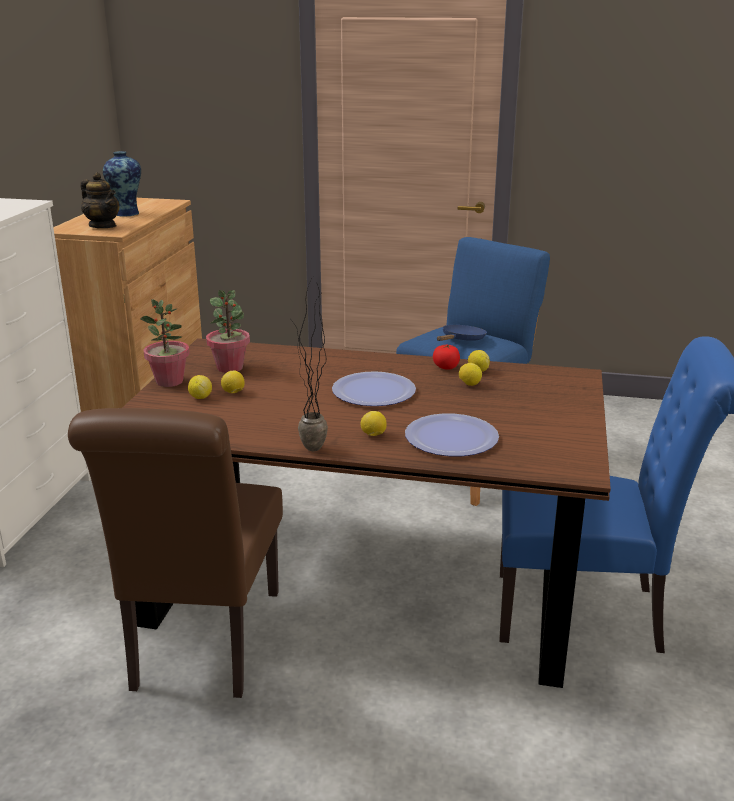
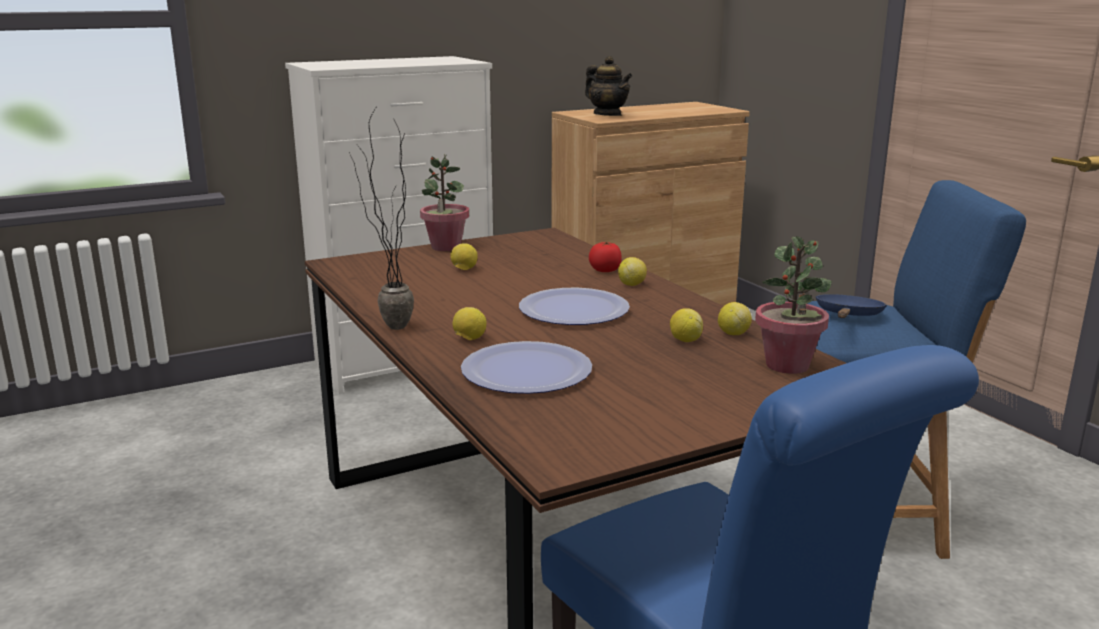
camera: 50 degrees right, 5 degrees down
brown chair [68,408,283,698] -> none
teapot [80,172,120,228] -> teapot turned 45 degrees counterclockwise [585,56,633,116]
vase [103,151,141,217] -> none
lemon [188,375,212,399] -> lemon moved to [618,257,647,286]
potted plant [206,290,250,373] -> potted plant moved to [755,236,832,374]
tomato [433,344,460,370] -> tomato moved to [589,242,622,272]
blue frying pan [437,325,487,341] -> blue frying pan turned 60 degrees counterclockwise [815,294,887,318]

